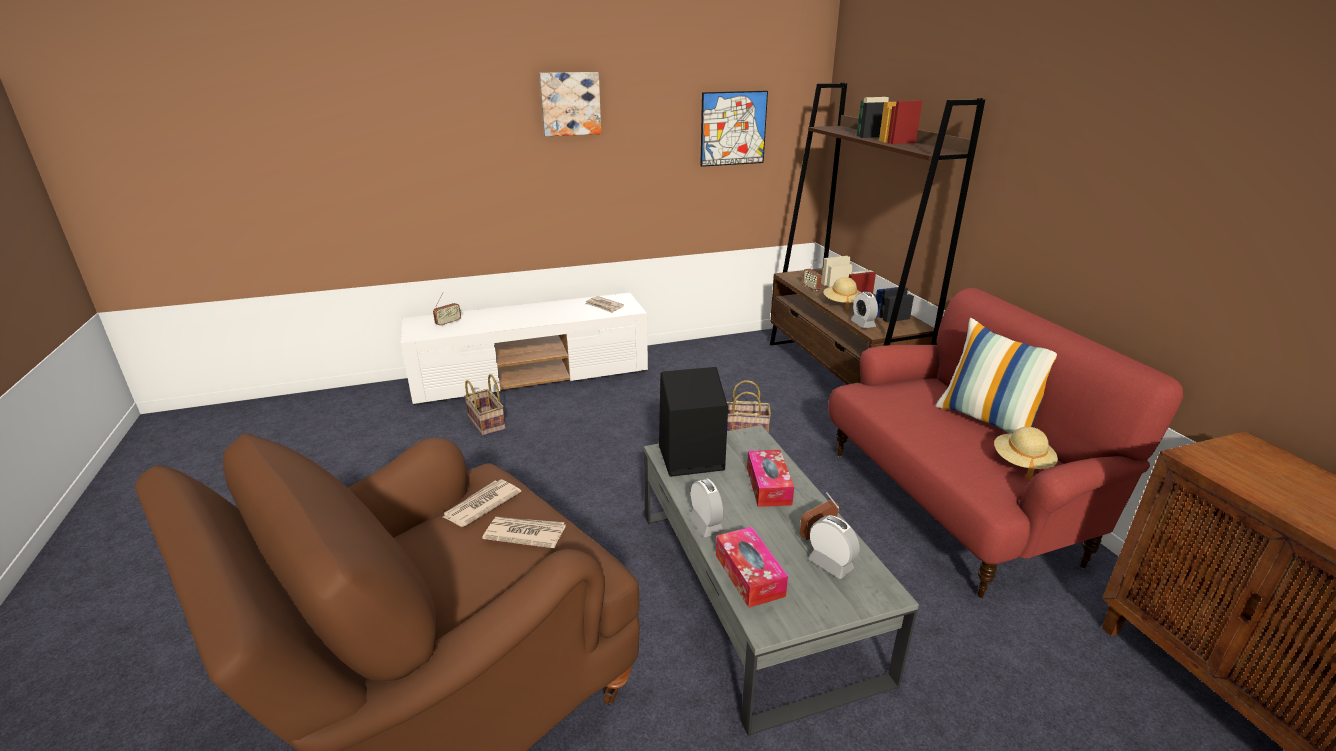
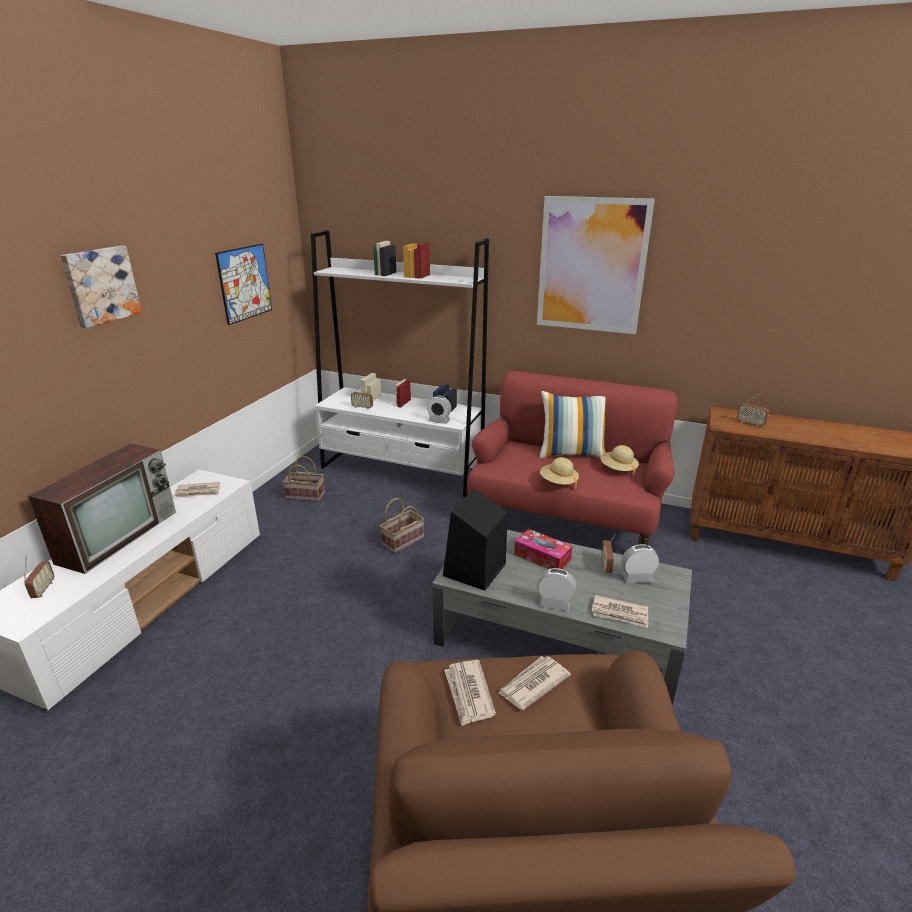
camera: 50 degrees left, 0 degrees up
basket [464,374,506,436] -> basket moved to [283,456,325,502]
tissue box [716,527,788,608] -> newspaper [592,595,648,628]
brown bookcase [770,83,985,385] -> white bookcase [311,230,489,497]
beige hat [823,277,861,311] -> beige hat moved to [540,457,579,489]
none -> television [28,444,176,574]
none -> picture [537,196,655,334]
none -> radio [737,393,769,427]

